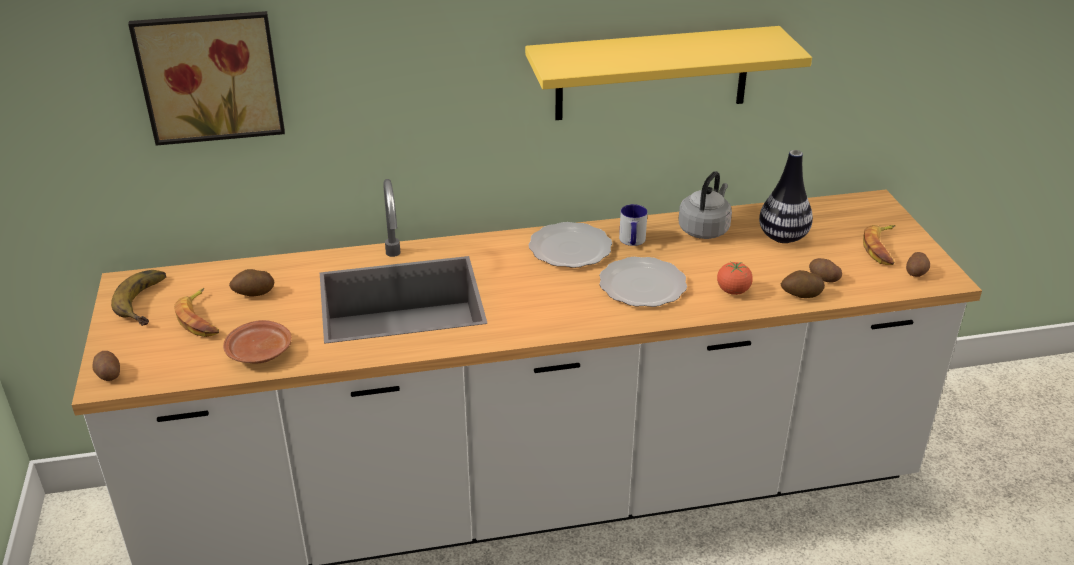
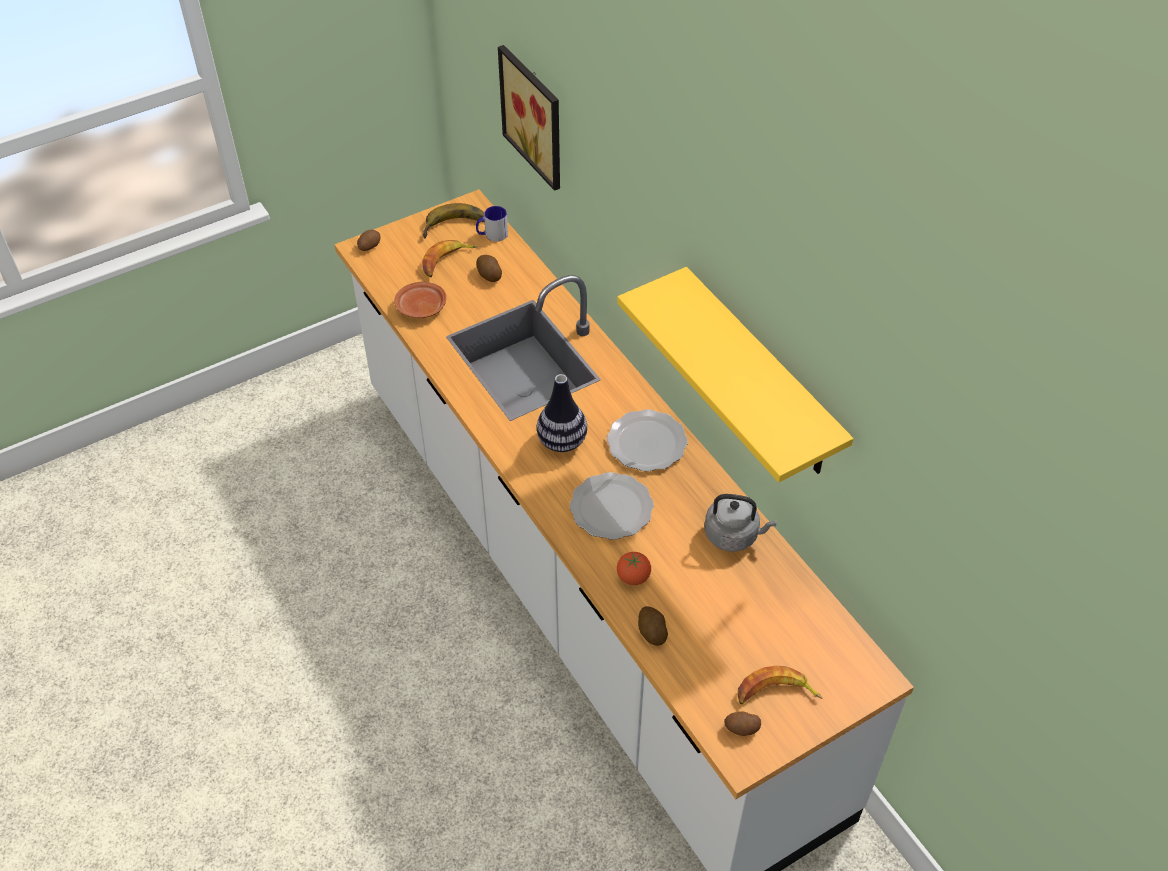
camera: 70 degrees right, 15 degrees up
mug [619,204,647,246] -> mug moved to [476,206,508,242]
vase [759,150,813,243] -> vase moved to [537,374,587,452]
potato [809,258,842,282] -> none

